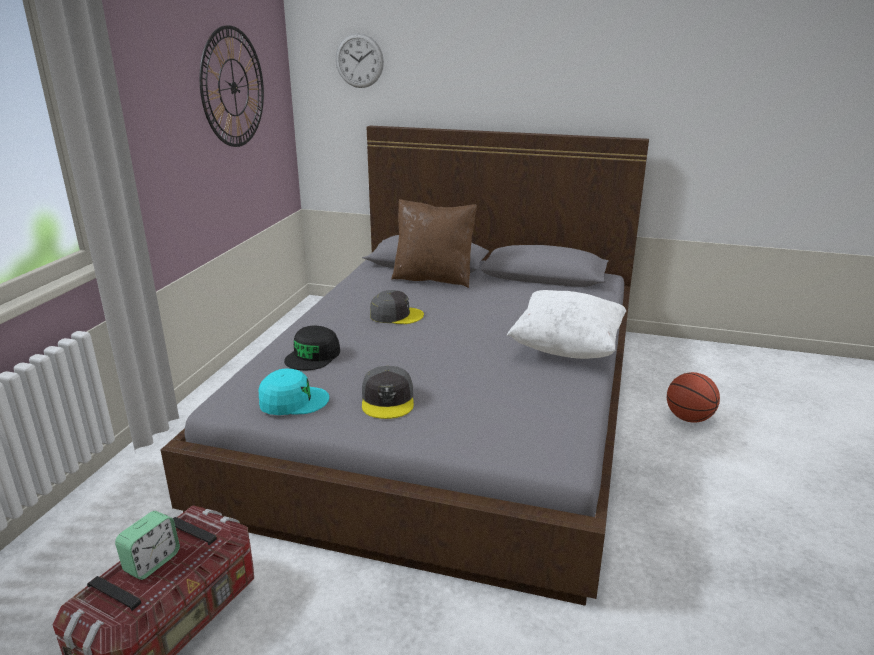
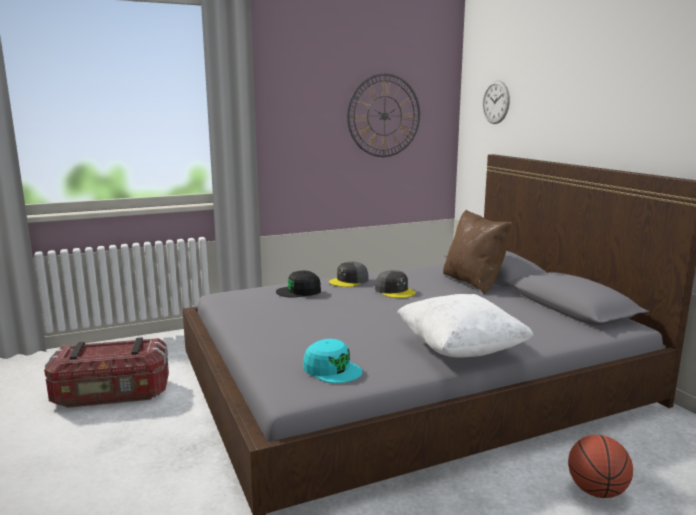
camera: 50 degrees right, 10 degrees down
alarm clock [115,511,180,580] -> none
turquoise cap [258,368,329,415] -> turquoise cap moved to [303,339,362,383]
grey cap [362,366,414,419] -> grey cap moved to [329,261,369,287]

